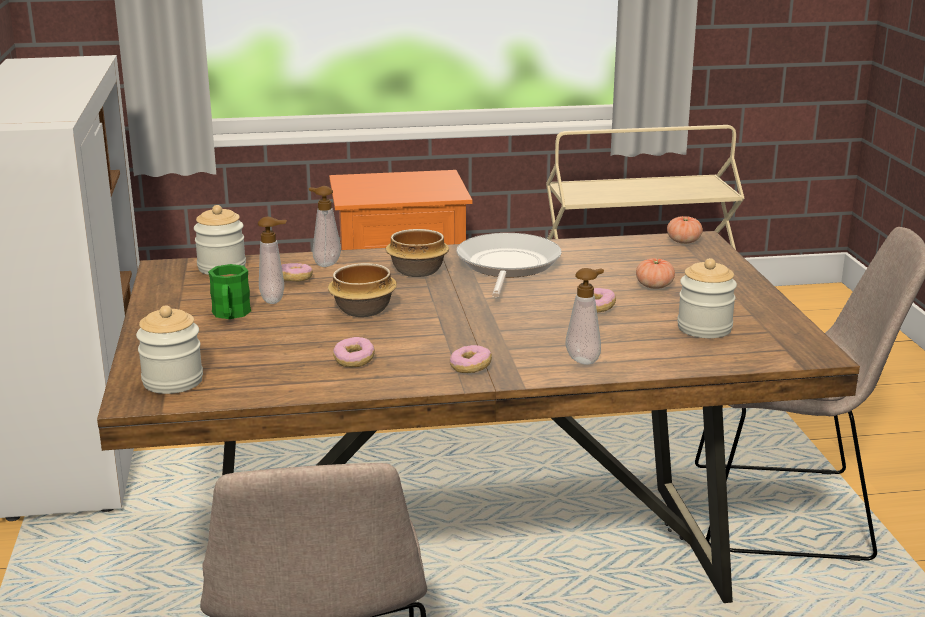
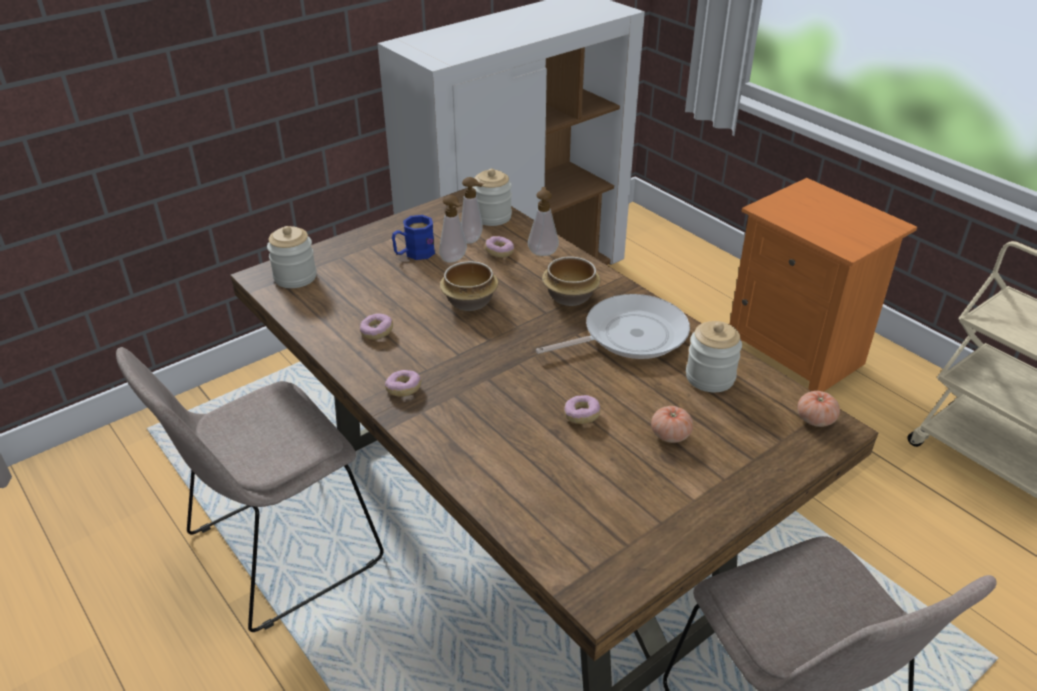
camera: 60 degrees right, 15 degrees up
green mug [208,264,251,319] -> blue mug [392,215,435,260]
soap dispenser [565,268,604,365] -> soap dispenser moved to [461,177,484,244]
jar [677,258,737,338] -> jar moved to [686,321,742,392]

